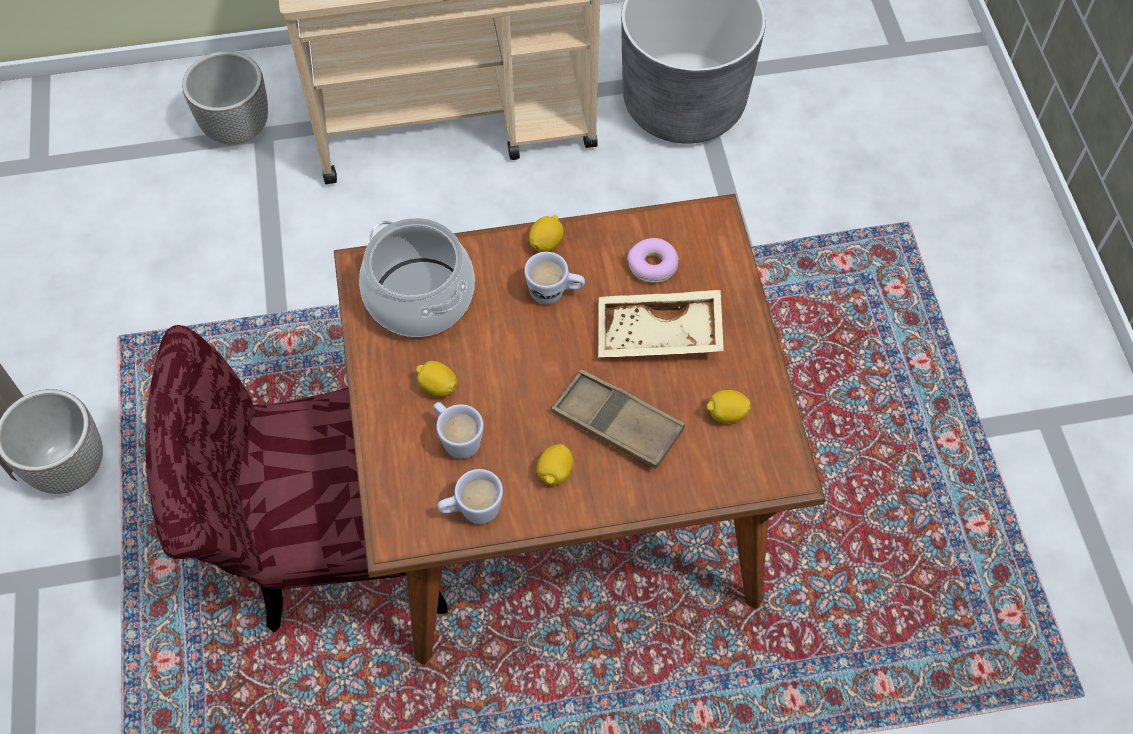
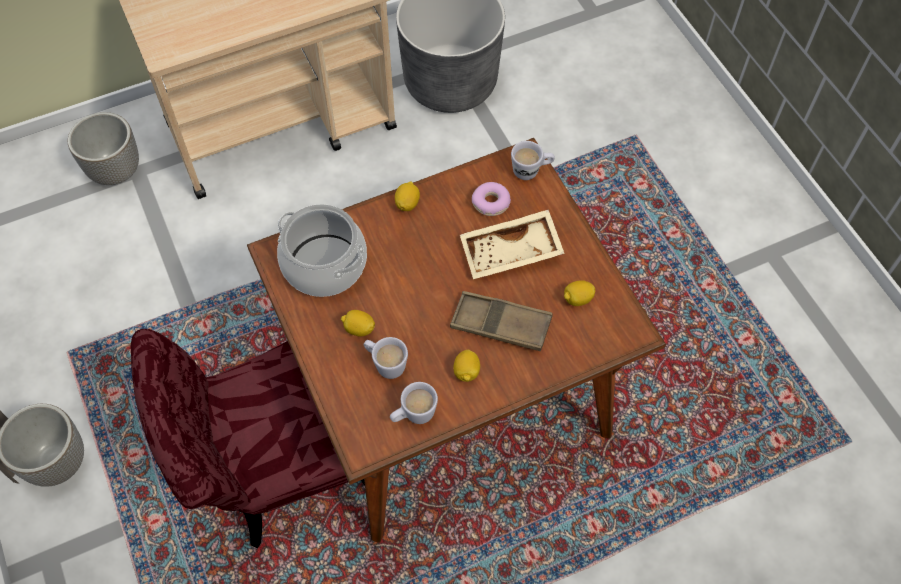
camera: 15 degrees left, 0 degrees up
white mug [524,252,585,304] -> white mug moved to [511,141,555,180]

